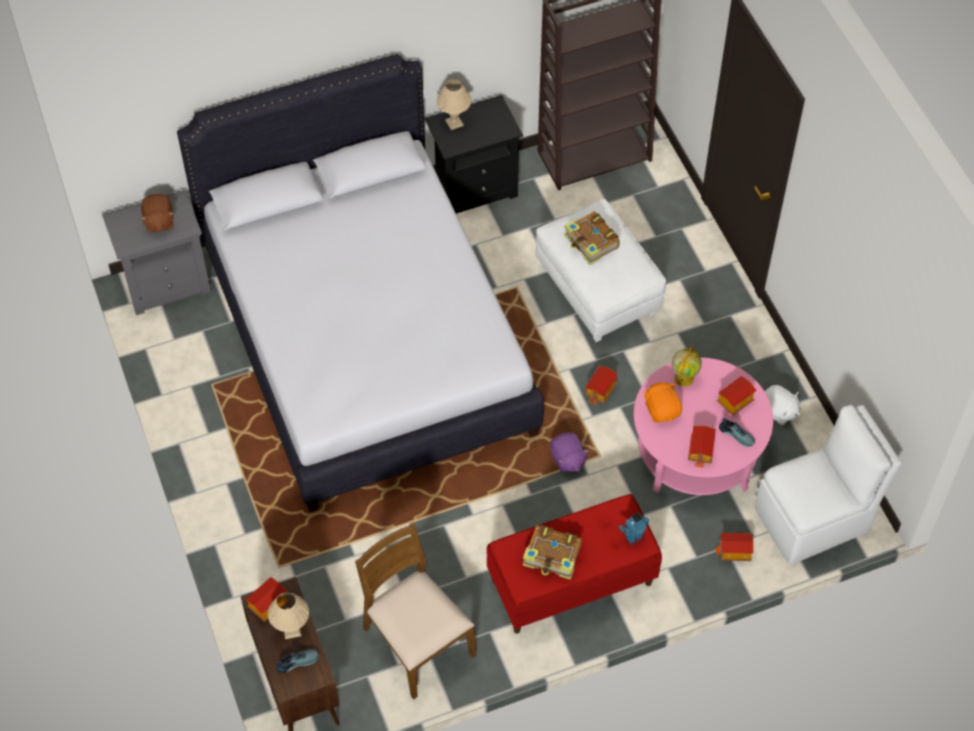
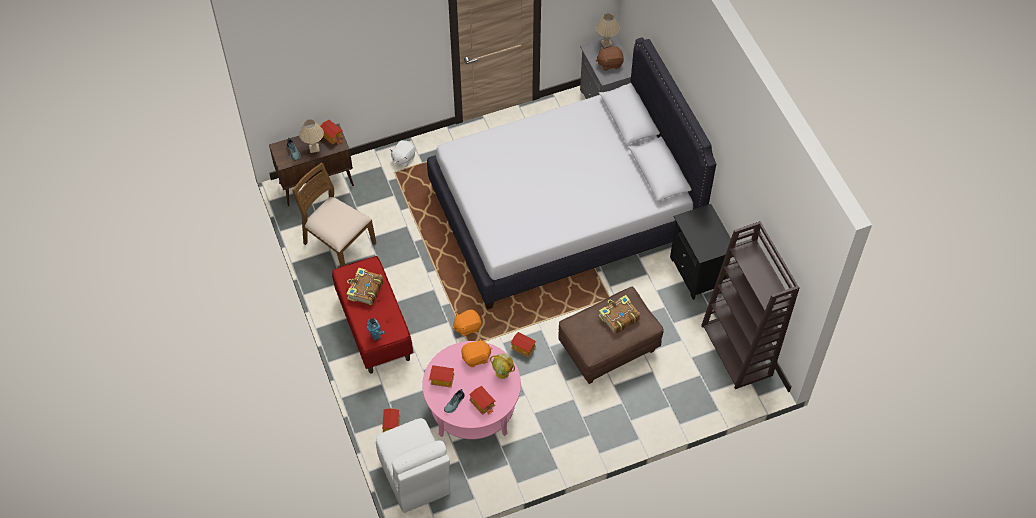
camera: 90 degrees right, 0 degrees up
brown chair [355,523,476,699] -> brown chair turned 105 degrees counterclockwise [292,162,376,267]
beige table lamp [437,79,471,130] -> beige table lamp moved to [596,13,619,48]
white ottoman [535,199,666,342] -> brown ottoman [558,286,664,384]
purple plush toy [550,432,589,473] -> orange plush toy [453,310,482,337]
white plush toy [765,385,801,425] -> white plush toy moved to [390,140,416,166]

